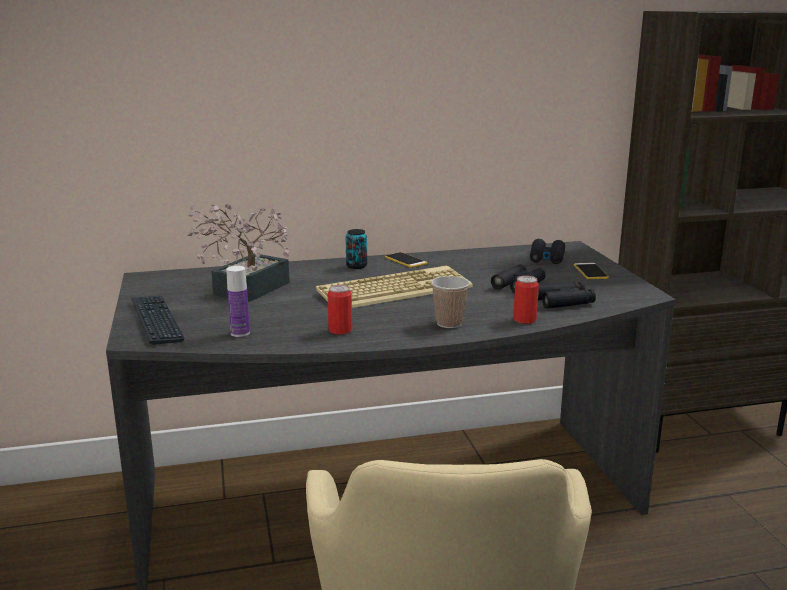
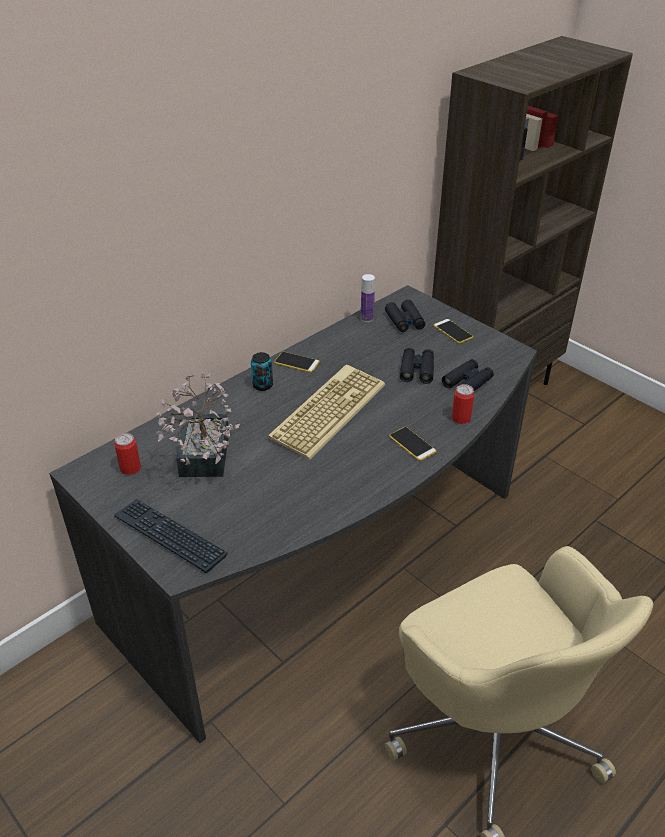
camera: 30 degrees left, 20 degrees up
bottle [226,266,250,337] -> bottle moved to [361,274,375,322]
can [328,285,352,335] -> can moved to [114,433,141,475]
cup [431,276,470,328] -> phone [389,427,436,461]

